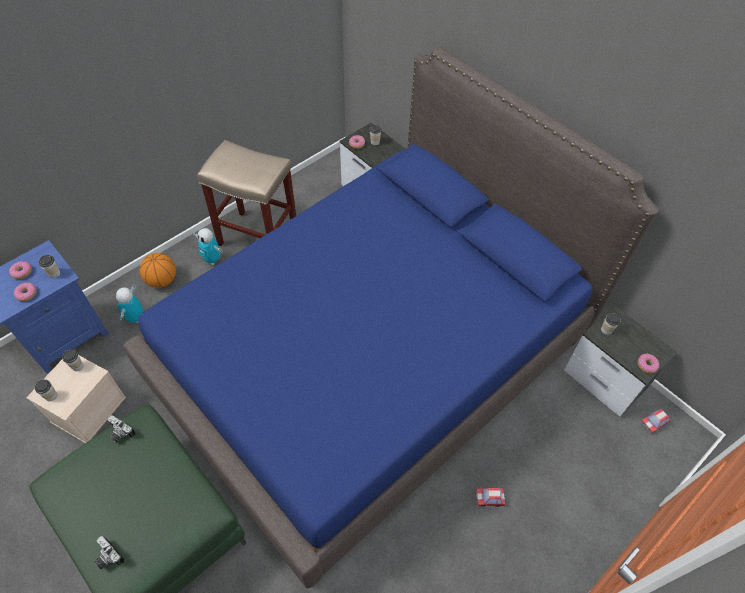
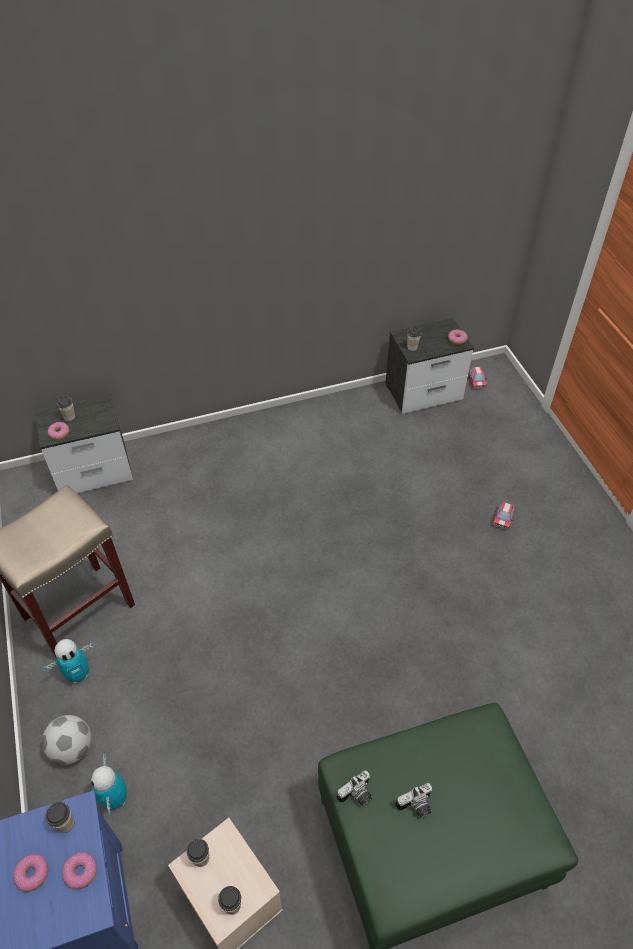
camera: 65 degrees left, 5 degrees down
camera [95,536,124,569] -> camera moved to [395,783,432,818]
toy robot [116,284,143,323] -> toy robot turned 45 degrees clockwise [91,753,127,817]
blue bed [123,46,659,588] -> none
basketball [140,253,176,288] -> football [42,715,91,765]

